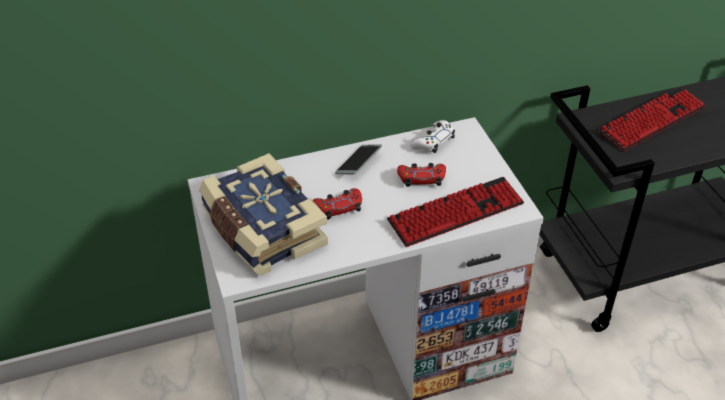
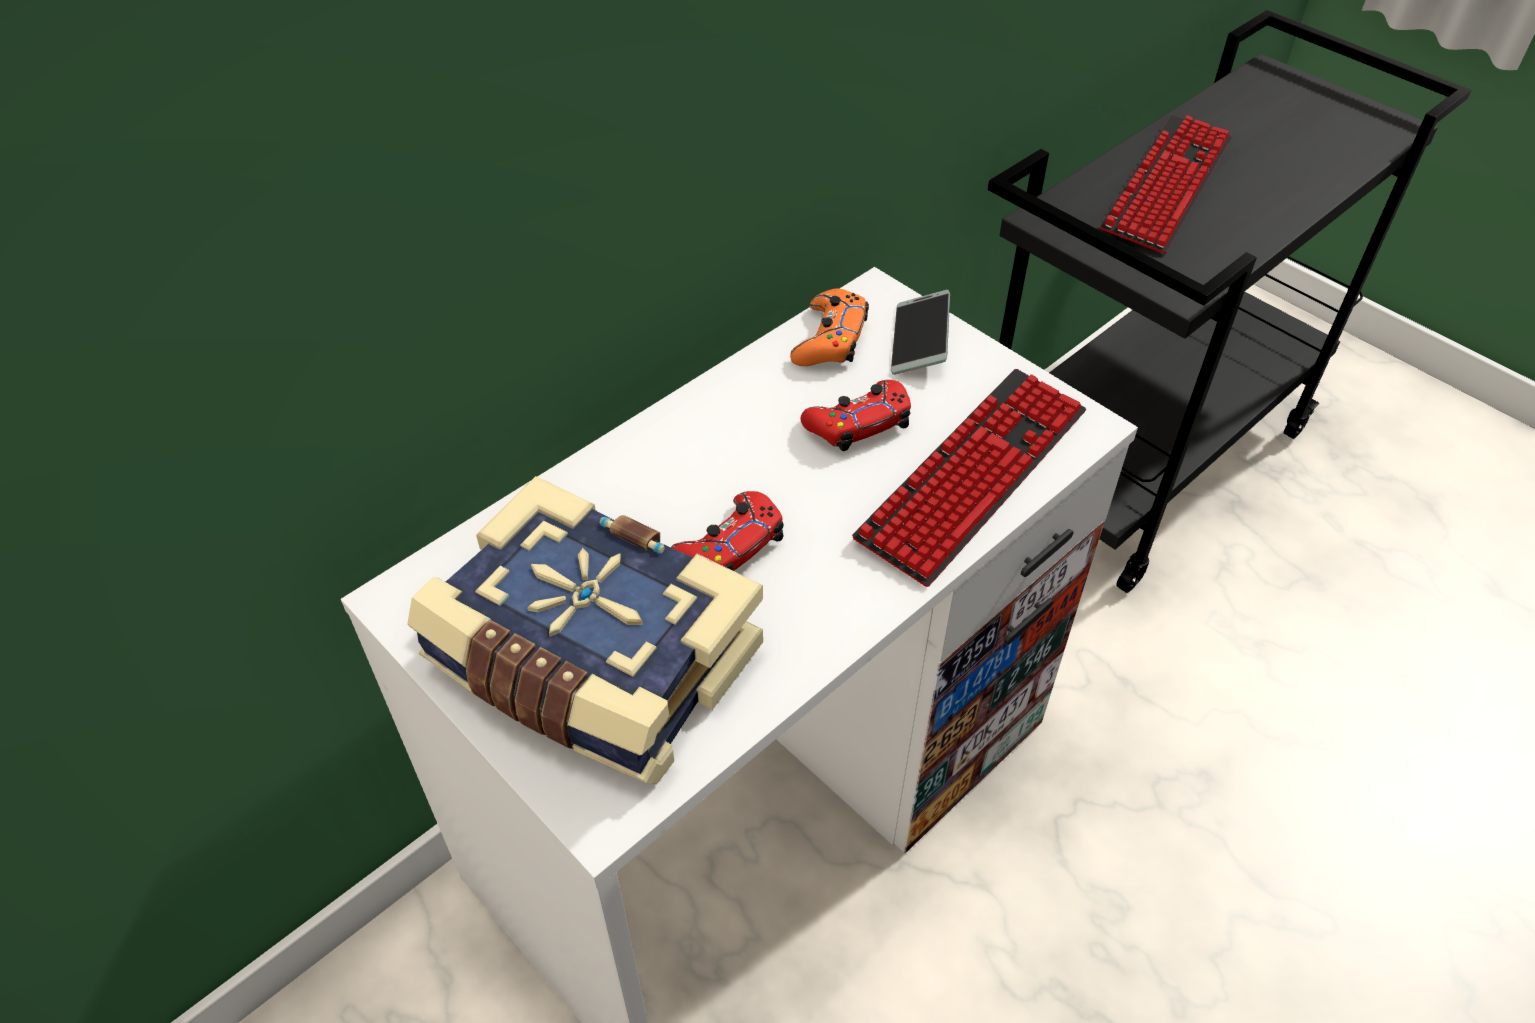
camera: 25 degrees left, 5 degrees up
phone [335,144,382,174] -> phone moved to [891,290,950,375]
white game controller [410,120,455,153] -> orange game controller [790,289,869,366]

